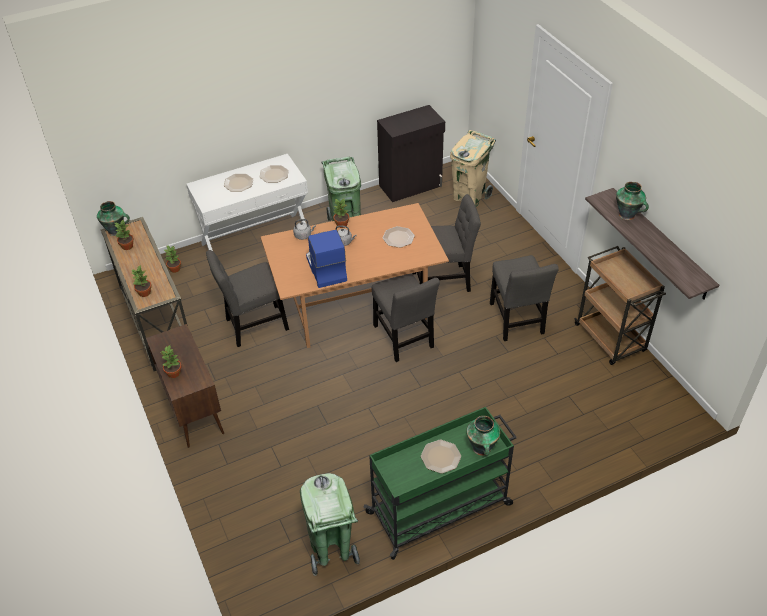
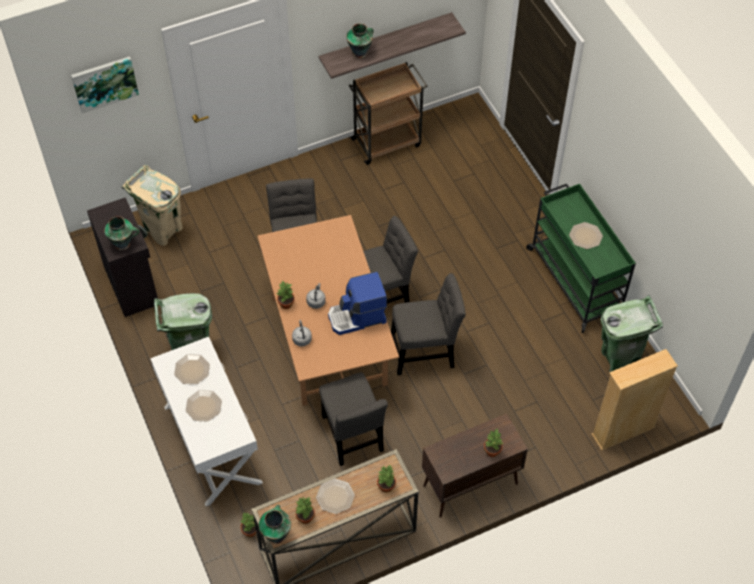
camera: 90 degrees left, 10 degrees up
plate [382,226,415,248] -> plate moved to [316,479,355,514]
vase [467,416,500,456] -> vase moved to [104,216,140,250]
grey chair [490,255,559,341] -> grey chair moved to [391,273,466,375]
none -> picture [71,56,139,114]
none -> beige bookcase [591,349,678,450]

